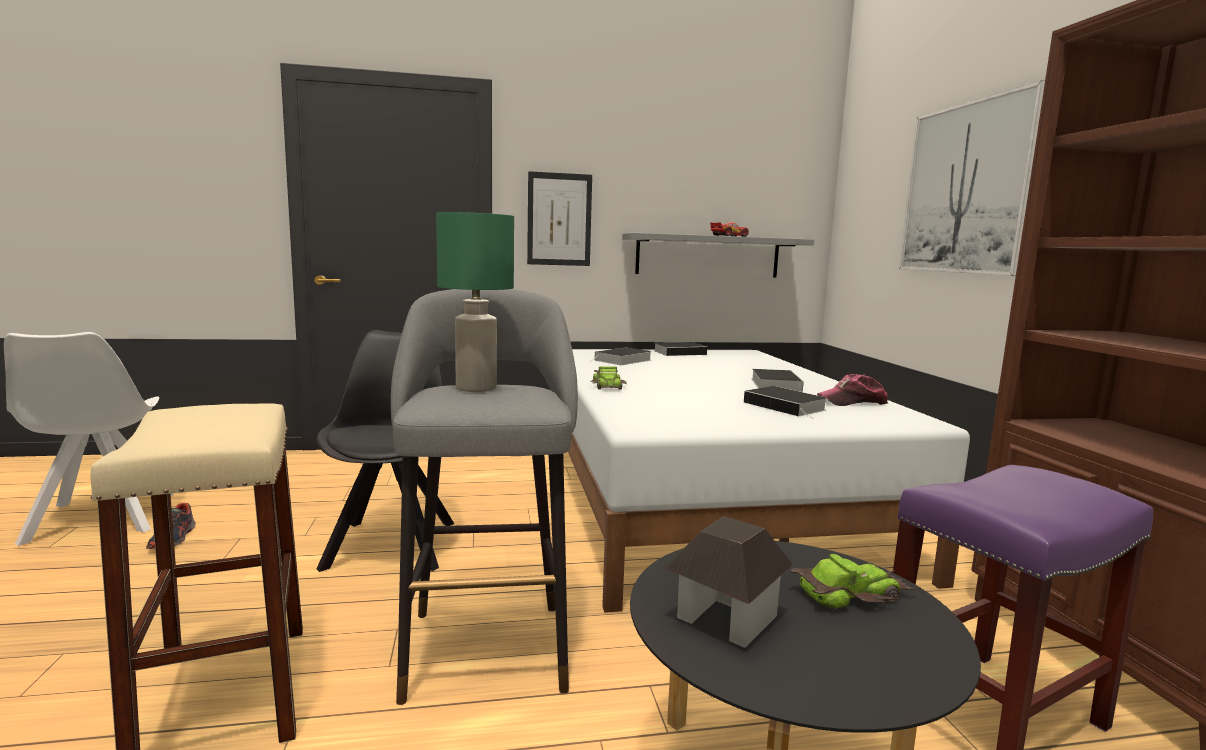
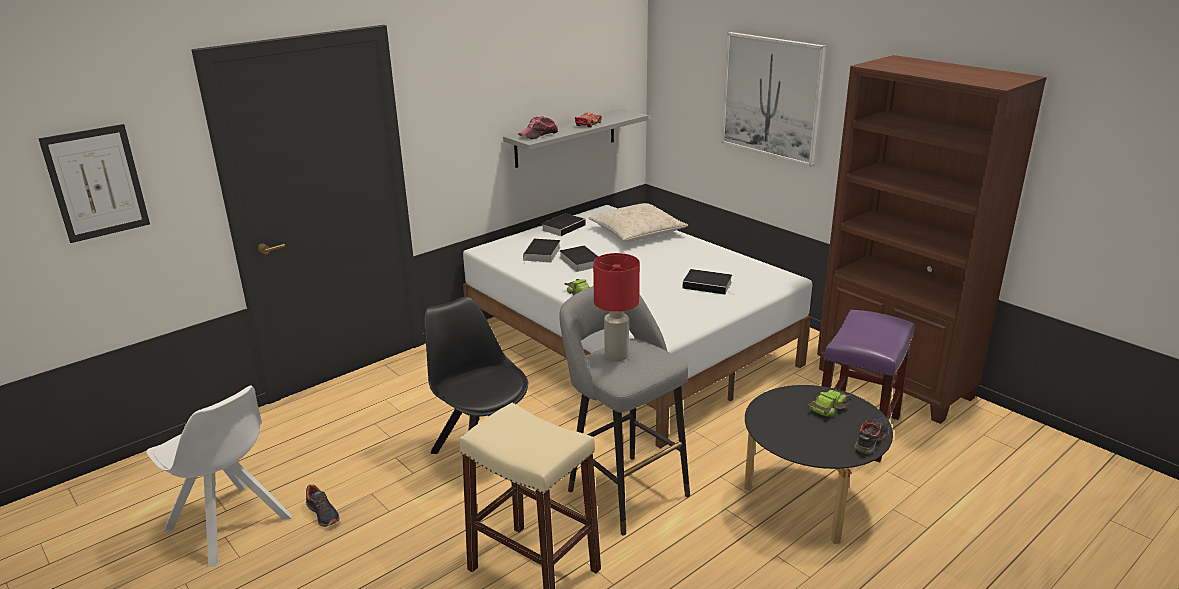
camera: 30 degrees left, 15 degrees up
green table lamp [436,212,514,392] -> red table lamp [593,253,640,361]
picture [527,171,592,266] -> picture moved to [39,124,150,243]
toy house [665,516,793,648] -> none
book [752,369,804,392] -> book moved to [560,245,599,272]
cap [817,374,888,406] -> cap moved to [518,116,559,139]
none -> beige pillow [588,203,688,241]
none -> shoe [854,417,890,454]

